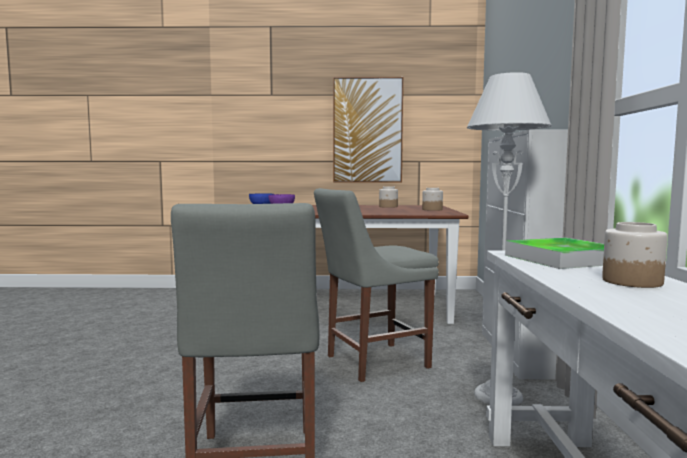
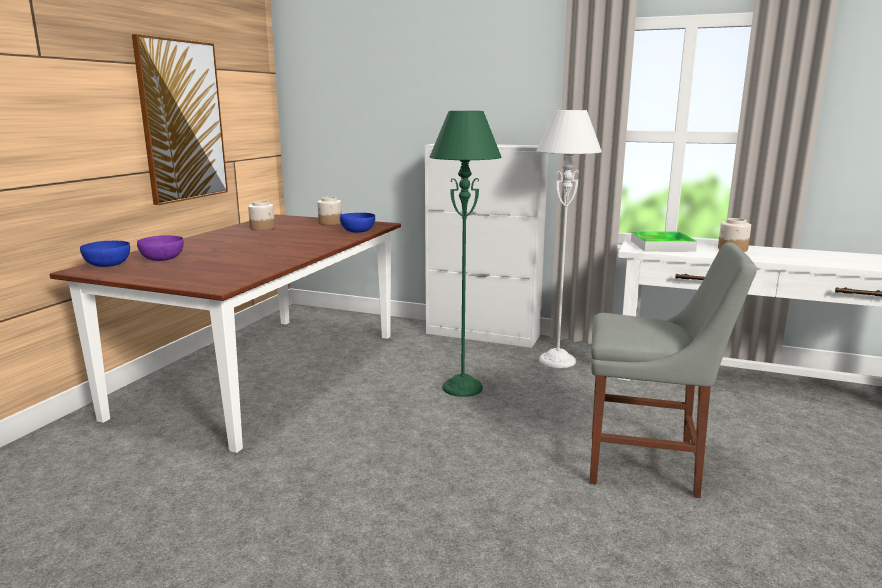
camera: 70 degrees left, 10 degrees up
grey chair [314,188,439,382] -> green floor lamp [430,111,501,397]
none -> blue bowl [340,213,375,233]

